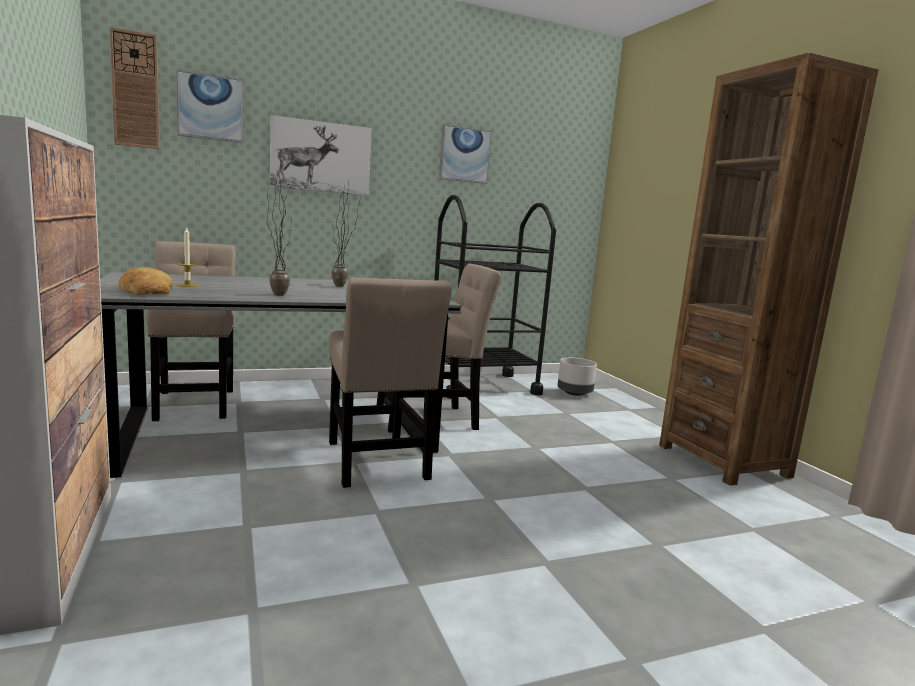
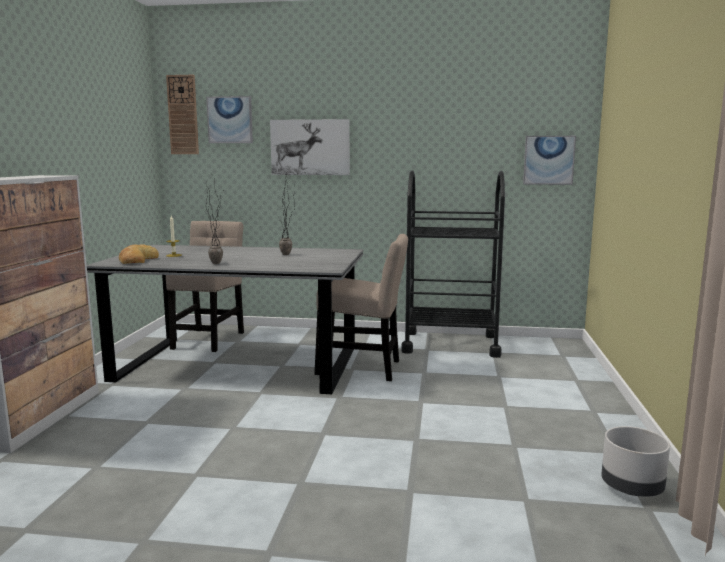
camera: 30 degrees right, 0 degrees up
beige chair [329,277,452,488] -> none
picture [439,124,492,184] -> picture moved to [523,136,576,185]
grey planter [557,358,597,396] -> grey planter moved to [601,426,670,497]
brown bookcase [659,52,878,486] -> none

